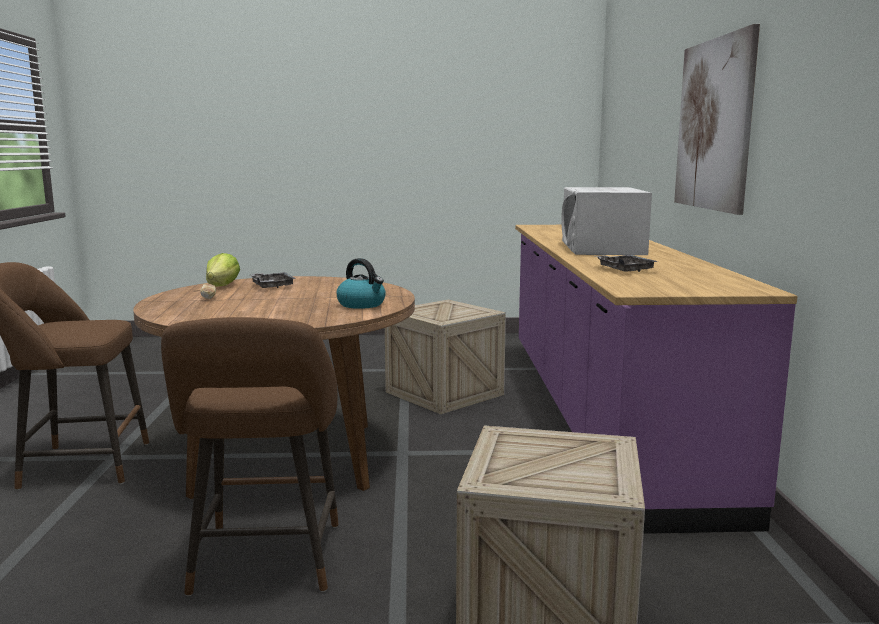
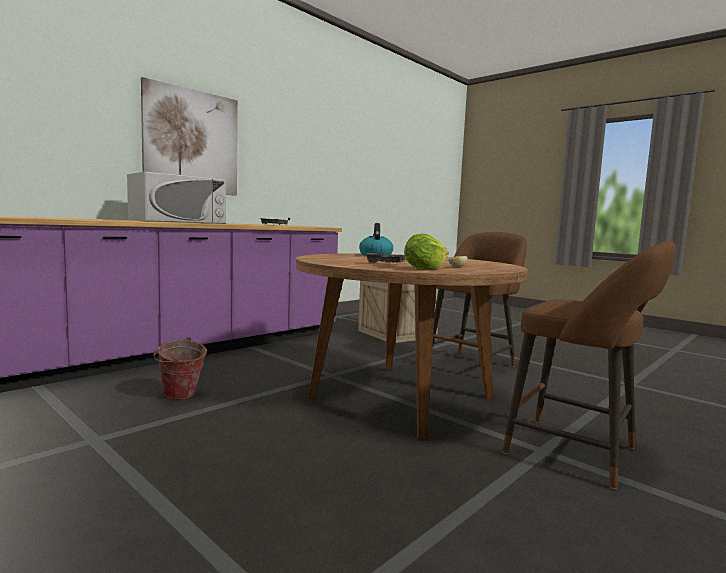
camera: 135 degrees left, 5 degrees down
crate [385,300,506,414] -> bucket [154,337,207,400]

